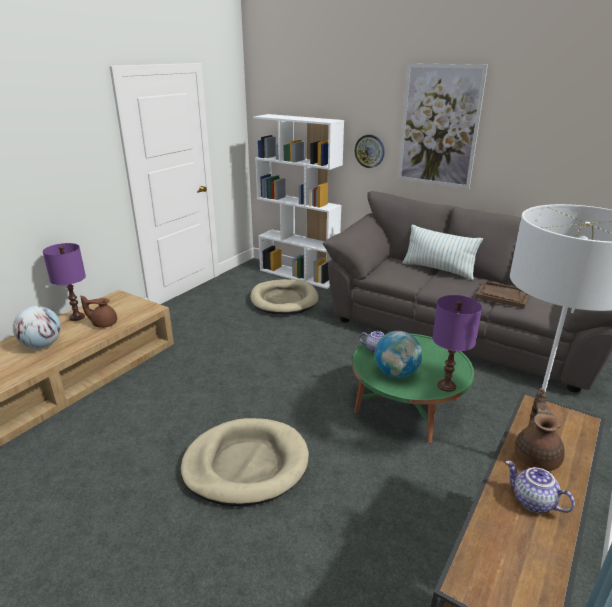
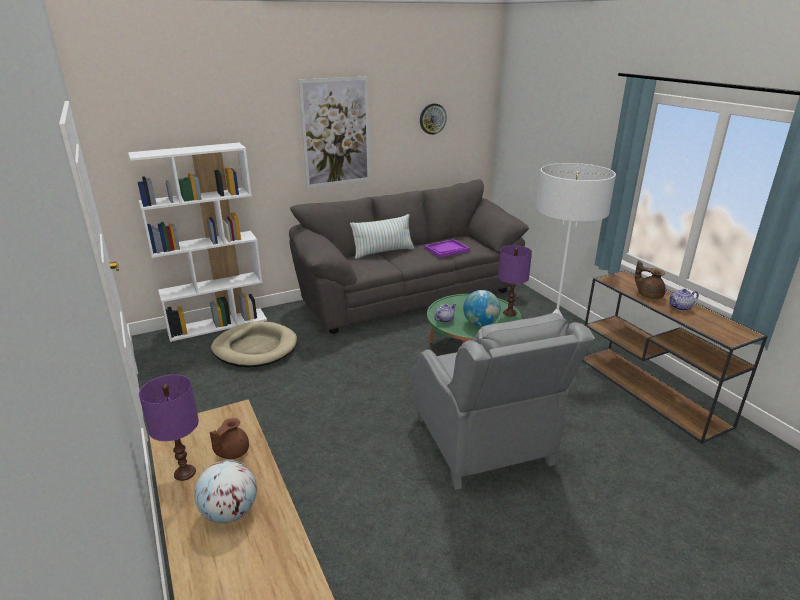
camera: 60 degrees left, 0 degrees up
beige dog bed [181,418,309,506] -> grey armchair [411,313,595,490]
wall clock [355,134,385,168] -> wall clock moved to [420,103,447,135]
brown tray [475,281,530,309] -> purple tray [425,239,470,258]

